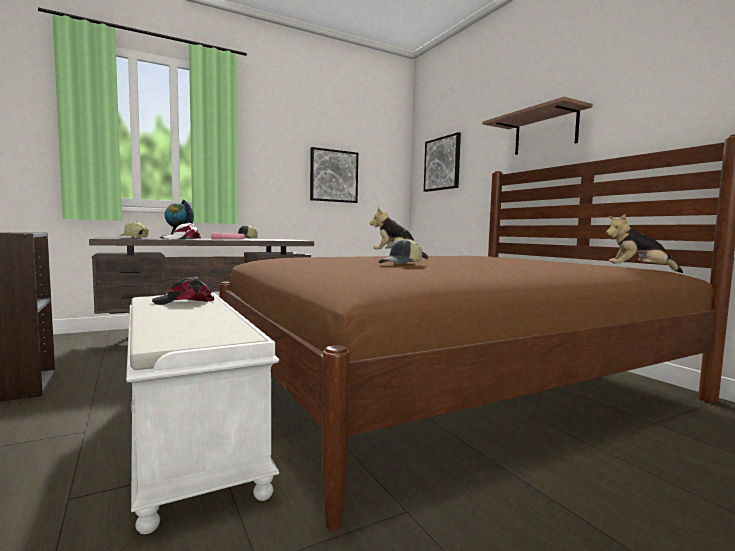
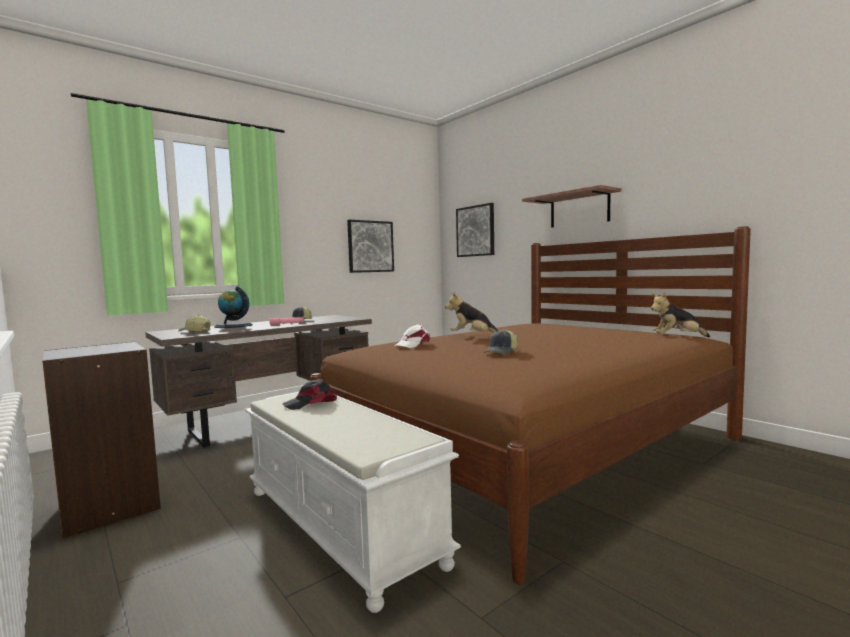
camera: 10 degrees left, 0 degrees up
white cap [162,223,201,239] -> white cap moved to [395,324,430,348]

